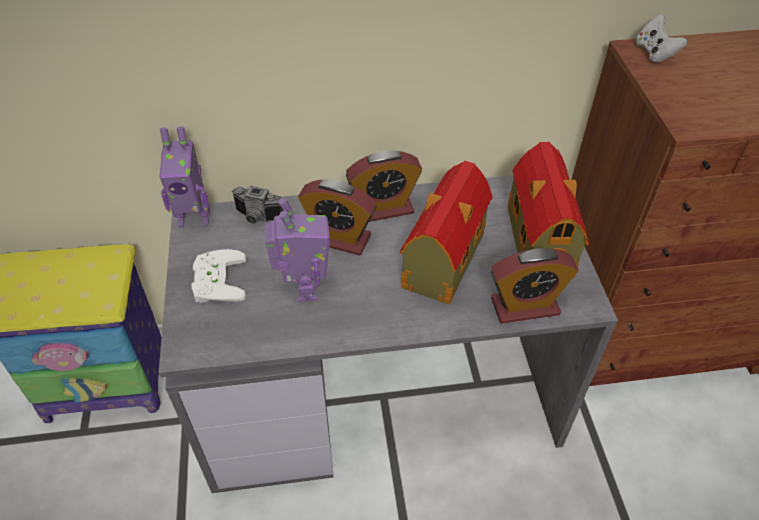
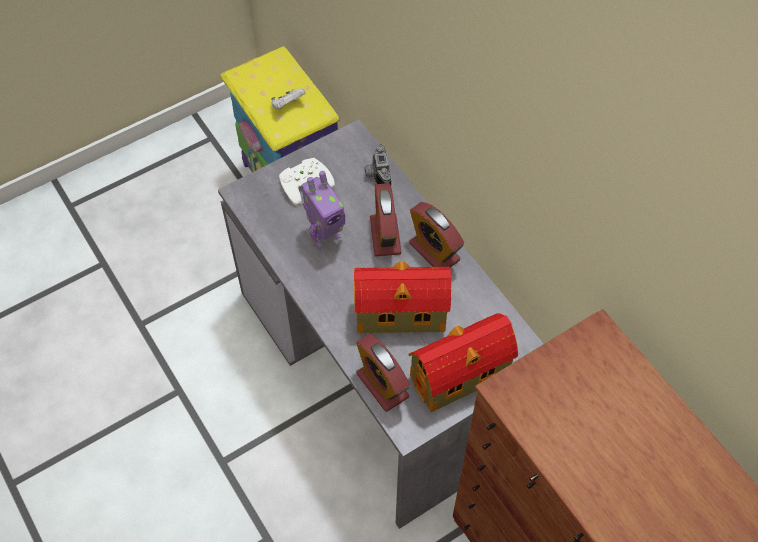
camera: 65 degrees right, 10 degrees up
toy robot [159,126,210,227] -> none
white game controller [636,14,688,63] -> white game controller moved to [271,88,306,110]

